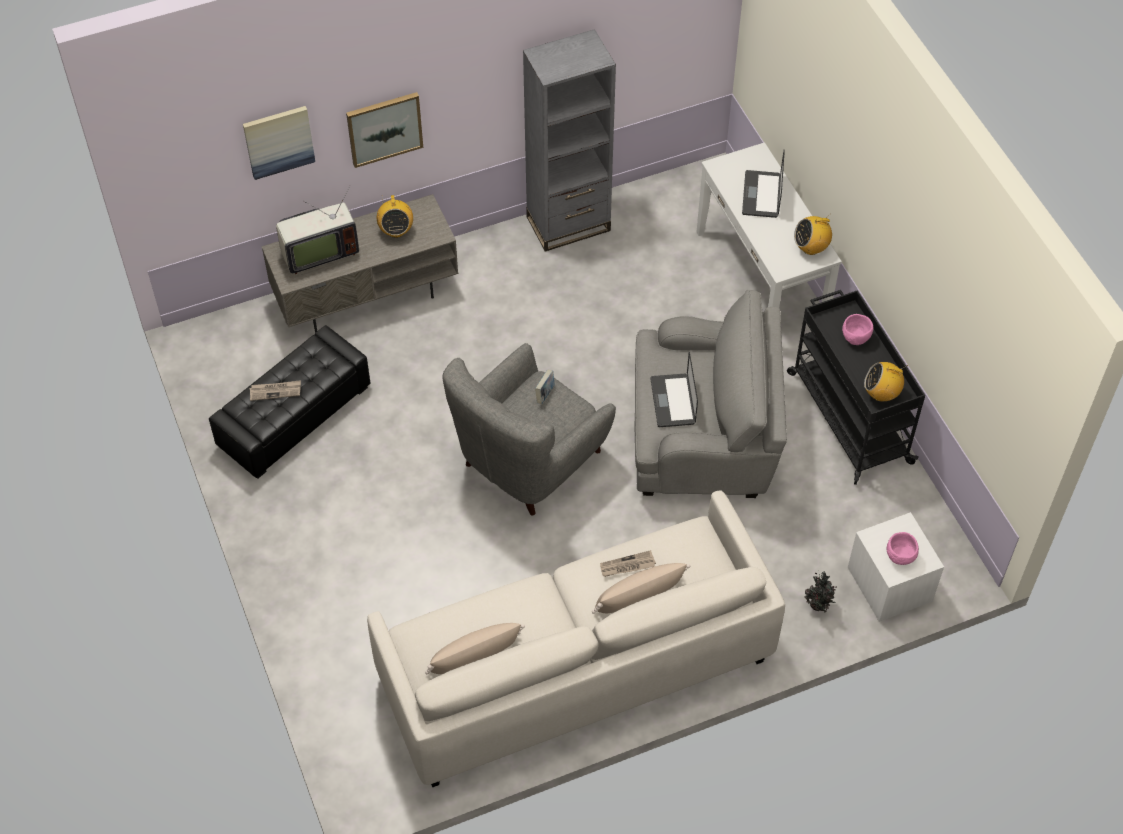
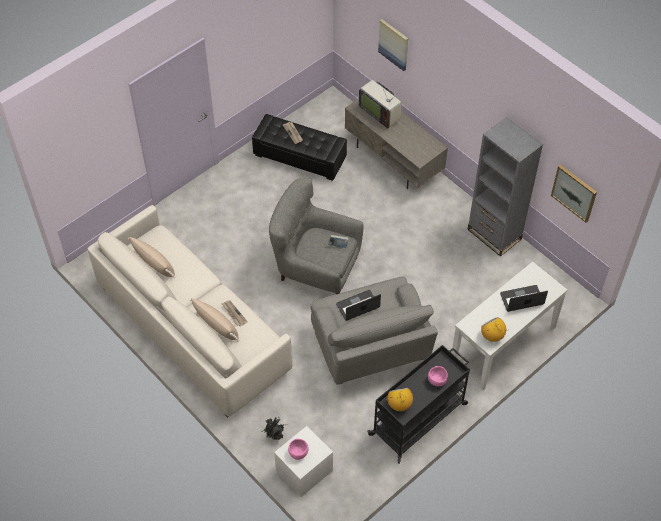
camera: 70 degrees right, 0 degrees up
picture [346,92,423,168] -> picture moved to [551,165,597,223]
radio [377,195,413,238] -> none

